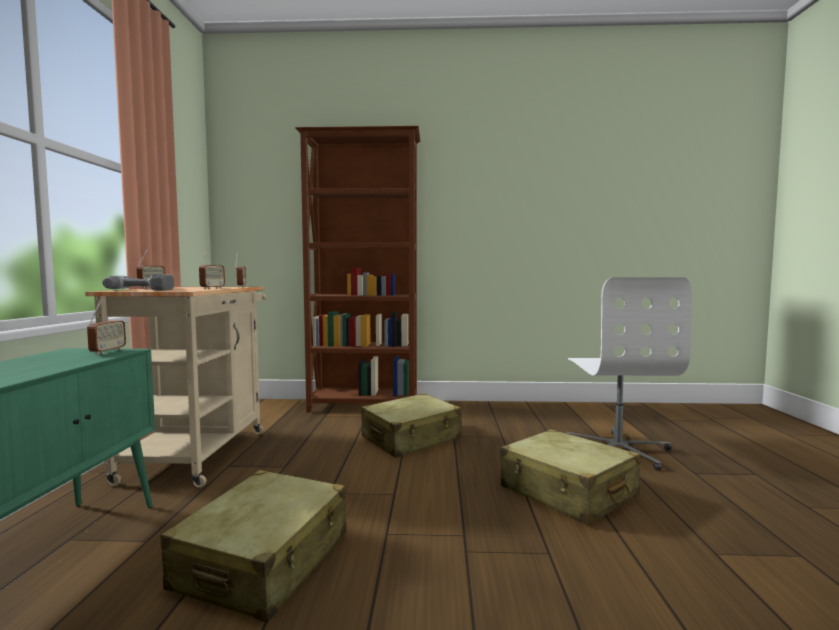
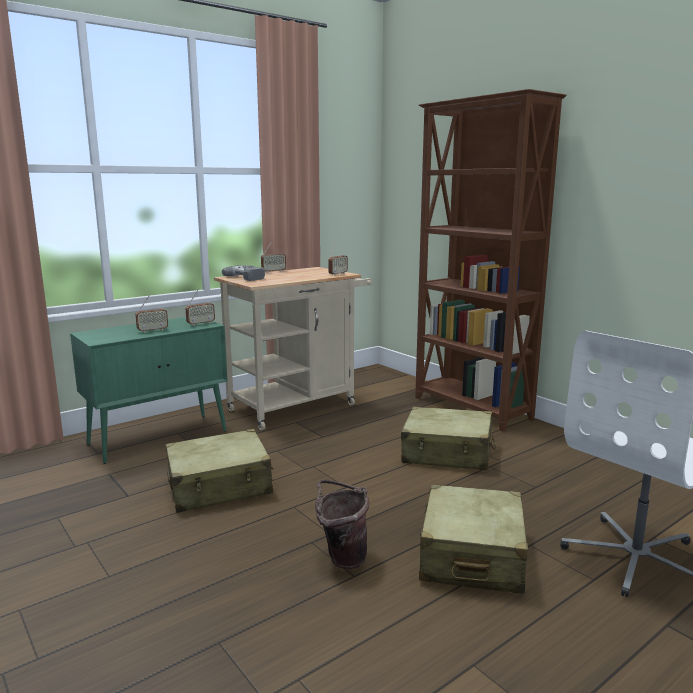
camera: 50 degrees right, 10 degrees up
radio [199,248,225,289] -> radio moved to [135,294,168,333]
none -> brown bucket [315,479,369,569]

